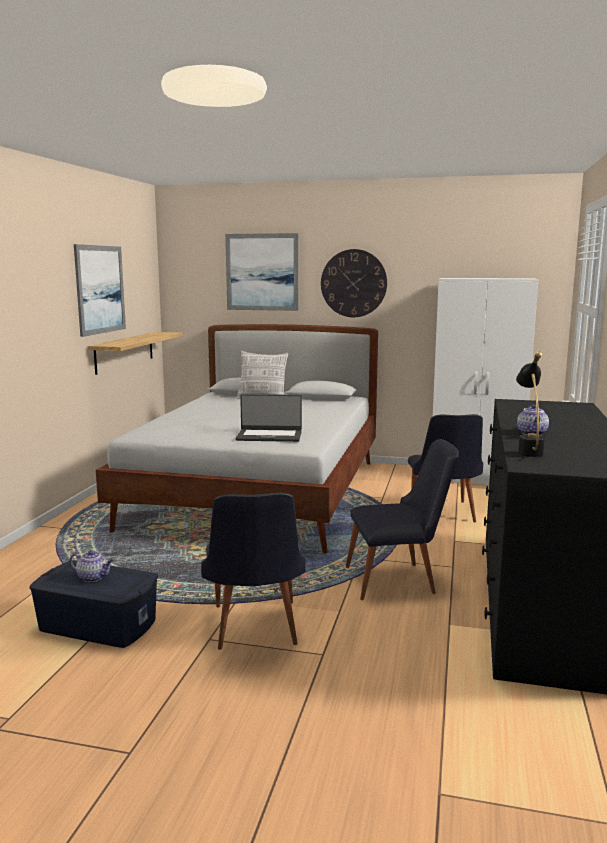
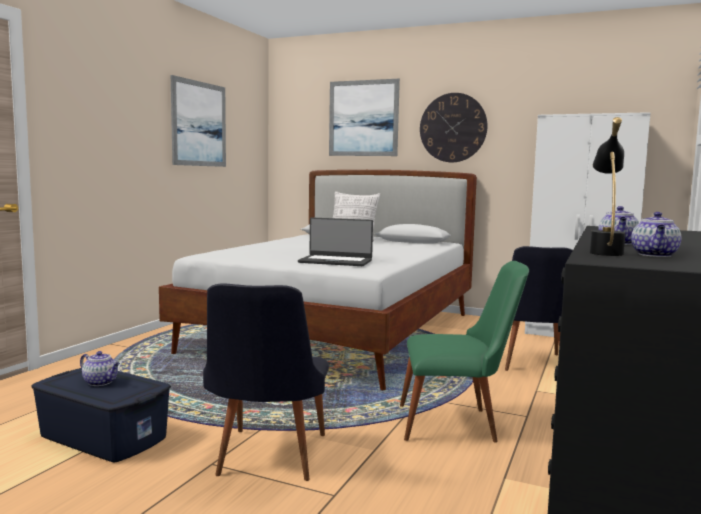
camera: 10 degrees right, 5 degrees down
shelf [87,332,183,375] -> none
black chair [346,439,459,600] -> green chair [400,261,529,443]
none -> teapot [631,212,681,257]

